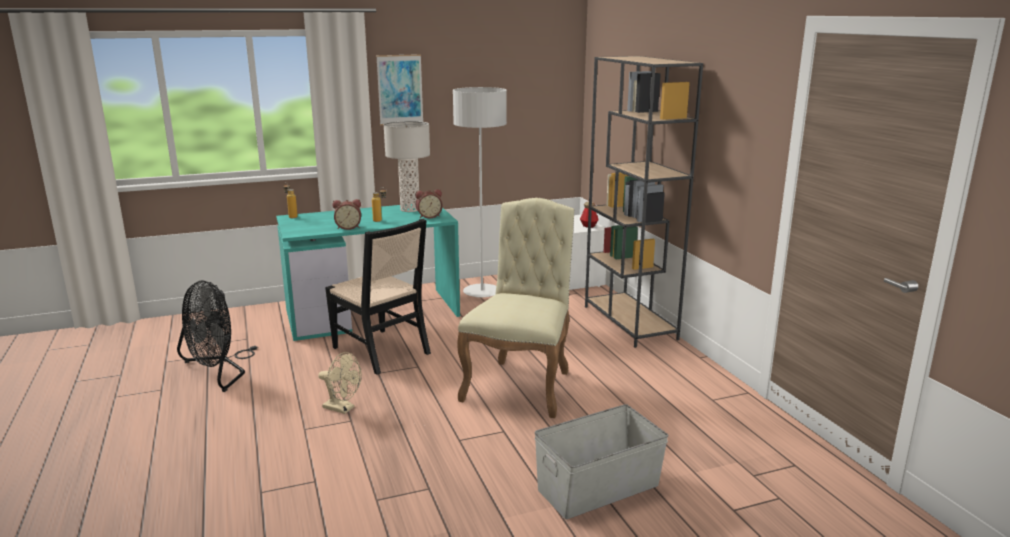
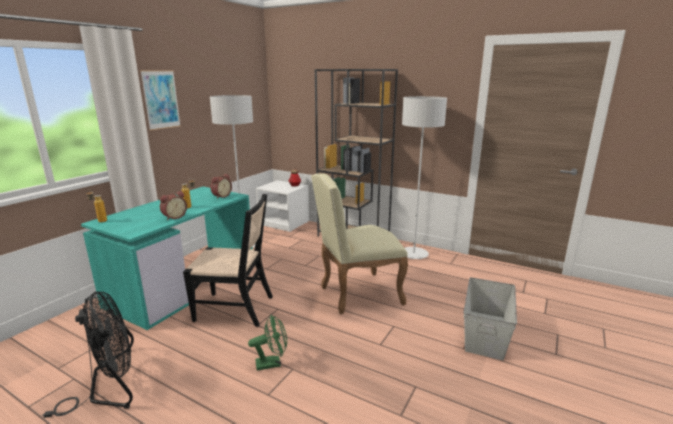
camera: 40 degrees left, 0 degrees up
black fan [177,280,258,392] -> black fan turned 120 degrees counterclockwise [43,291,134,418]
beige fan [318,352,362,414] -> green fan [248,315,287,371]
white table lamp [384,121,430,212] -> none
beige chair [457,198,575,418] -> beige chair turned 90 degrees counterclockwise [311,173,408,314]
none -> grey floor lamp [402,96,447,259]

